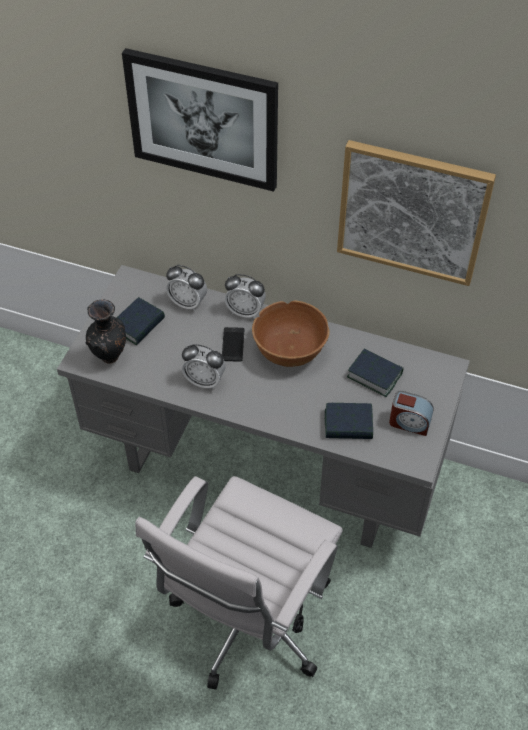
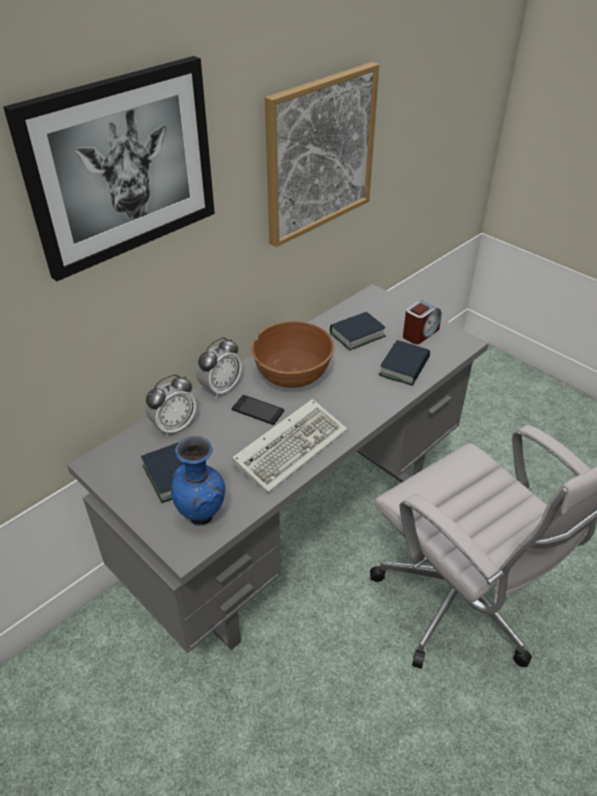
camera: 65 degrees left, 10 degrees down
black vase [85,299,126,364] -> blue vase [171,436,225,526]
alarm clock [182,344,226,390] -> keyboard [232,399,348,493]

